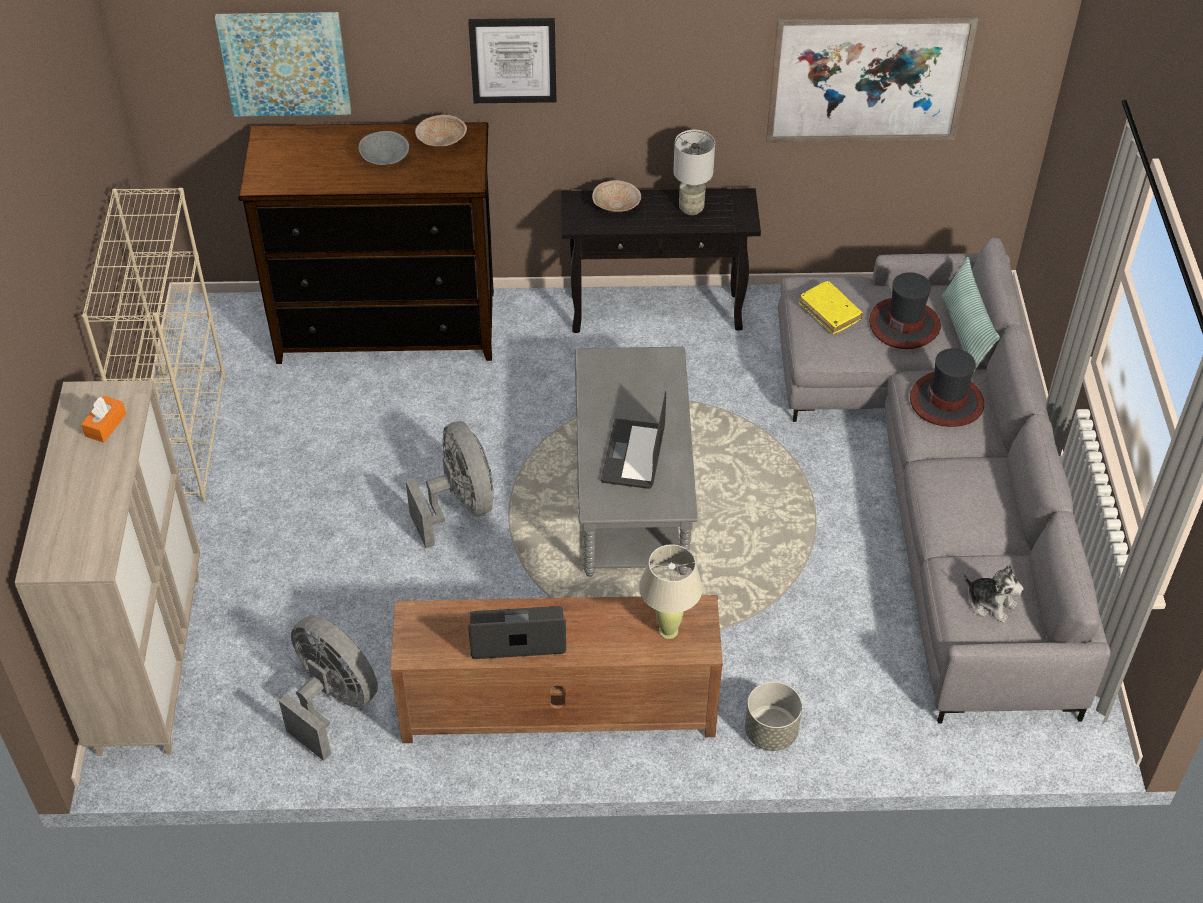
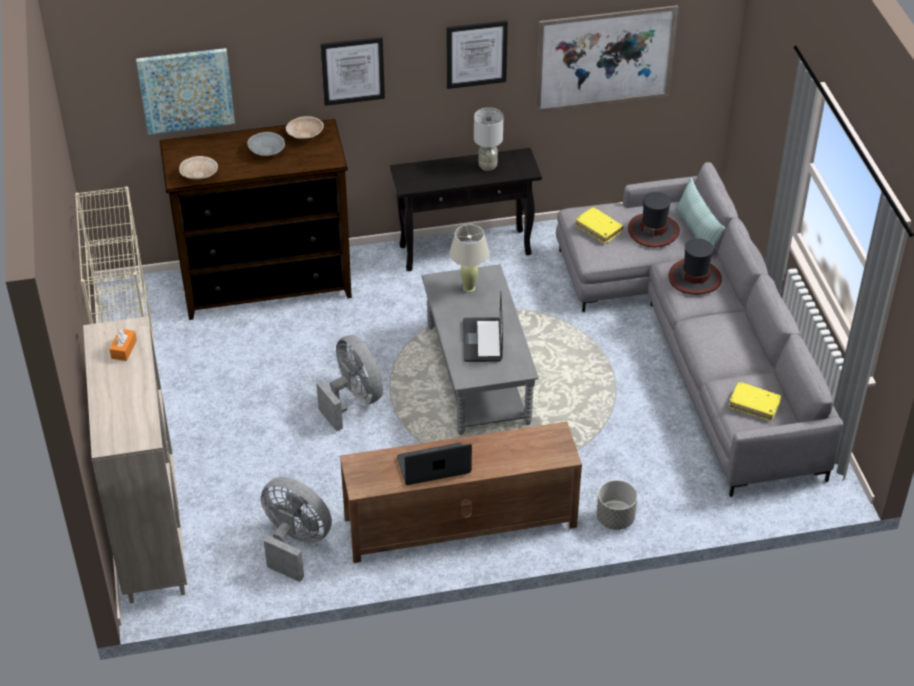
camera: 10 degrees left, 5 degrees down
beige bowl [592,180,641,212] -> beige bowl moved to [179,156,218,180]
beige table lamp [639,545,703,639] -> beige table lamp moved to [449,224,489,293]
plush toy [964,565,1024,623] -> yellow book [729,382,782,421]
none -> picture [447,20,508,89]

